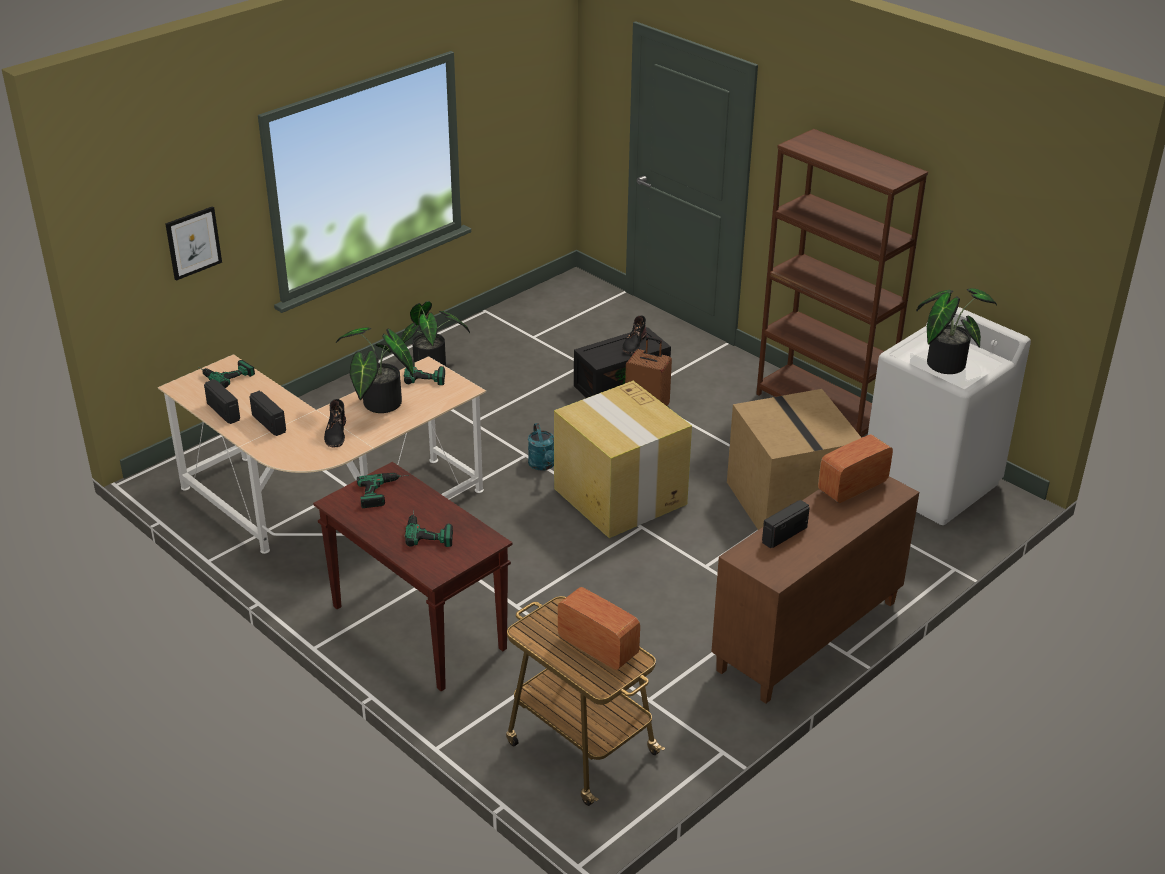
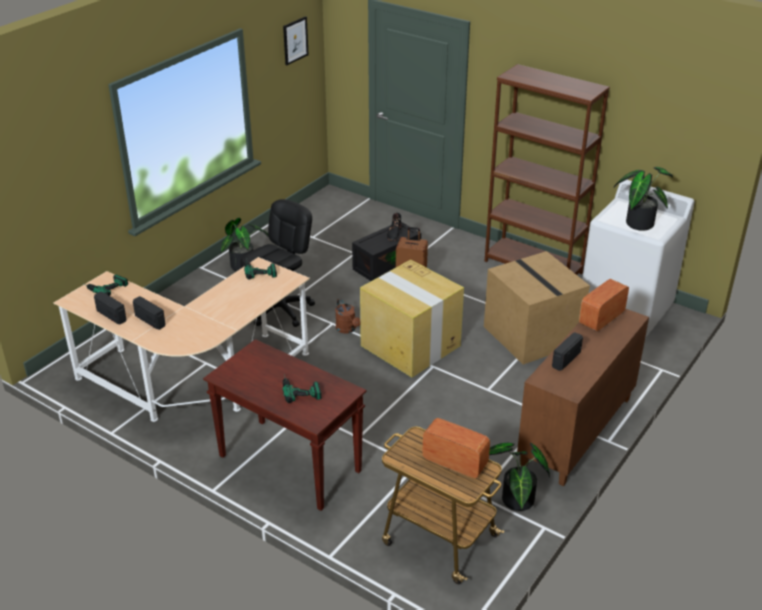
camera: 10 degrees left, 0 degrees up
picture [165,206,222,281] -> picture moved to [283,16,309,65]
black boot [324,399,346,448] -> none
potted plant [336,327,413,413] -> potted plant moved to [489,443,550,511]
power drill [357,473,409,508] -> none
turquoise watering can [528,423,554,471] -> brown watering can [335,299,360,334]
none -> black office chair [240,199,315,327]

